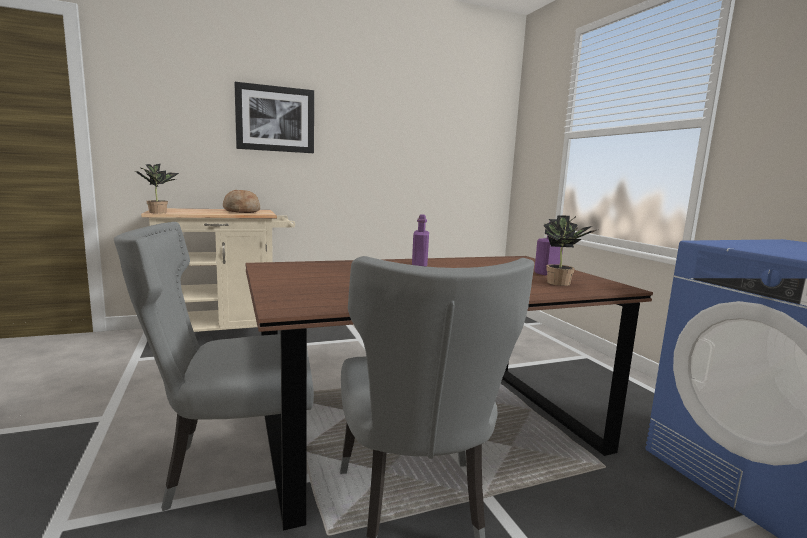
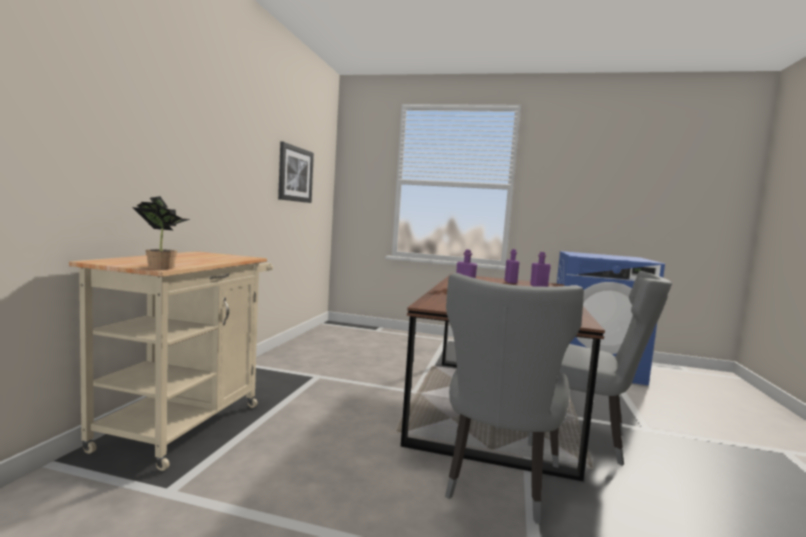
camera: 55 degrees left, 5 degrees down
bread [223,190,260,213] -> none
picture [234,82,314,153] -> picture moved to [278,141,314,203]
potted plant [543,215,596,286] -> purple bottle [530,252,551,287]

